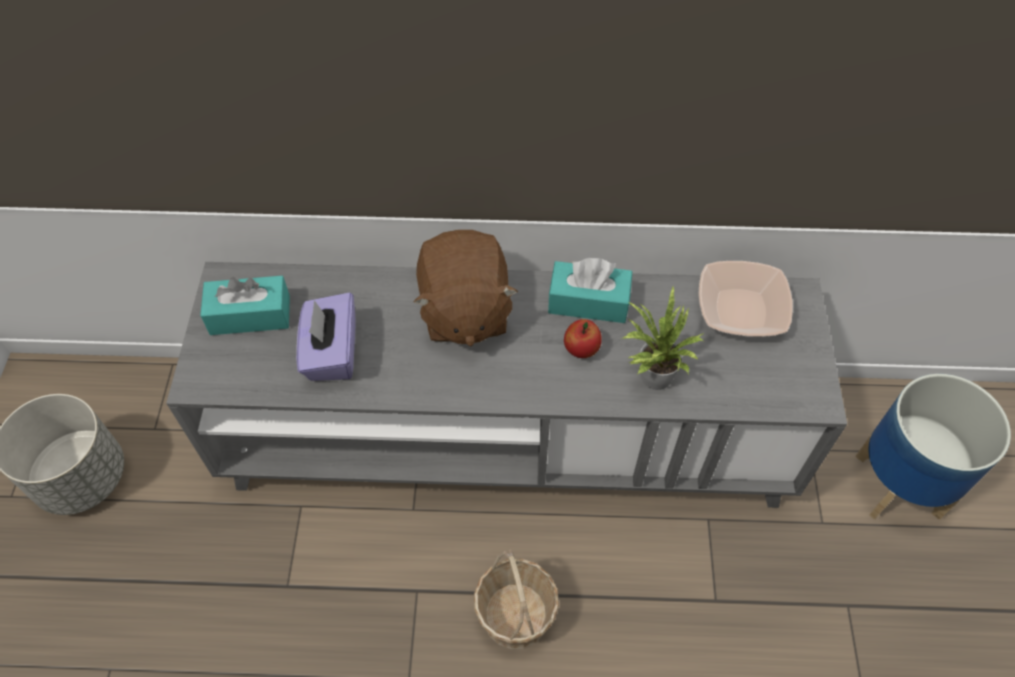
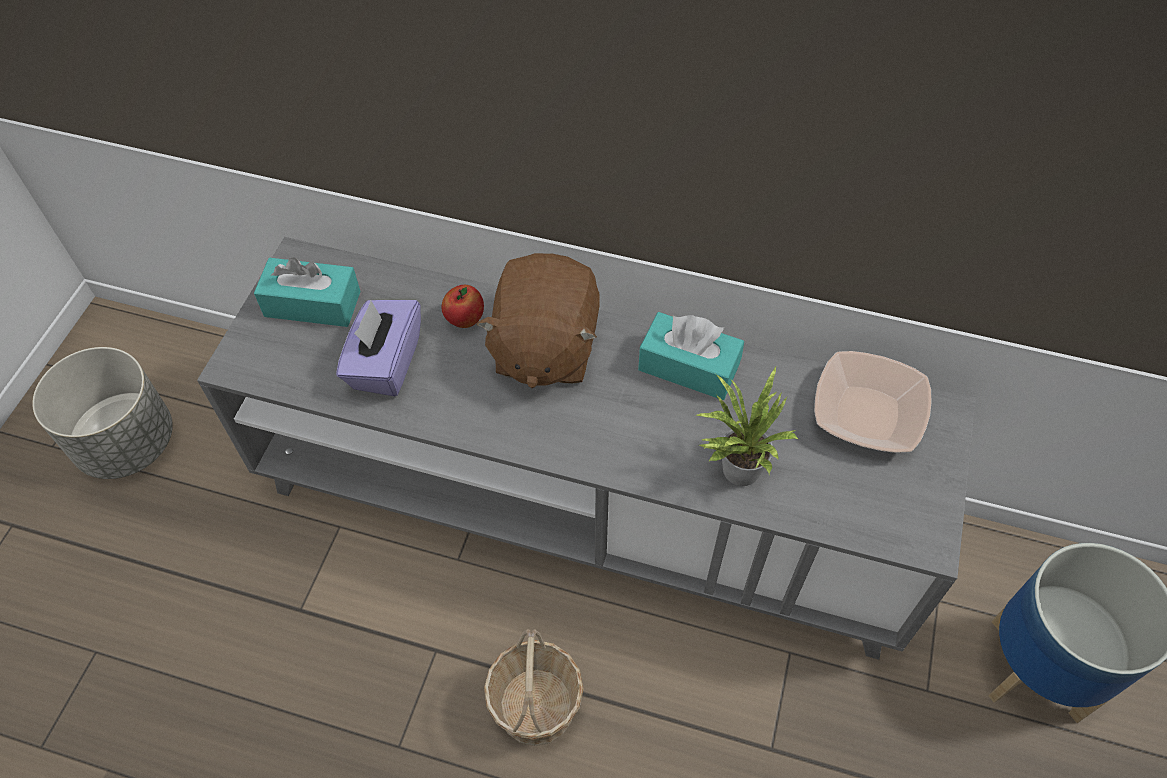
camera: 15 degrees right, 0 degrees up
apple [564,319,602,358] -> apple moved to [442,285,484,328]

